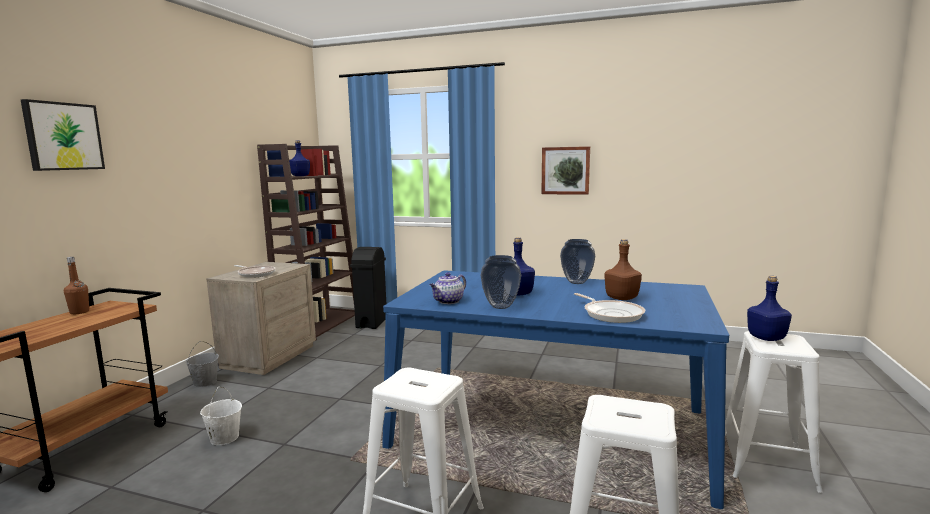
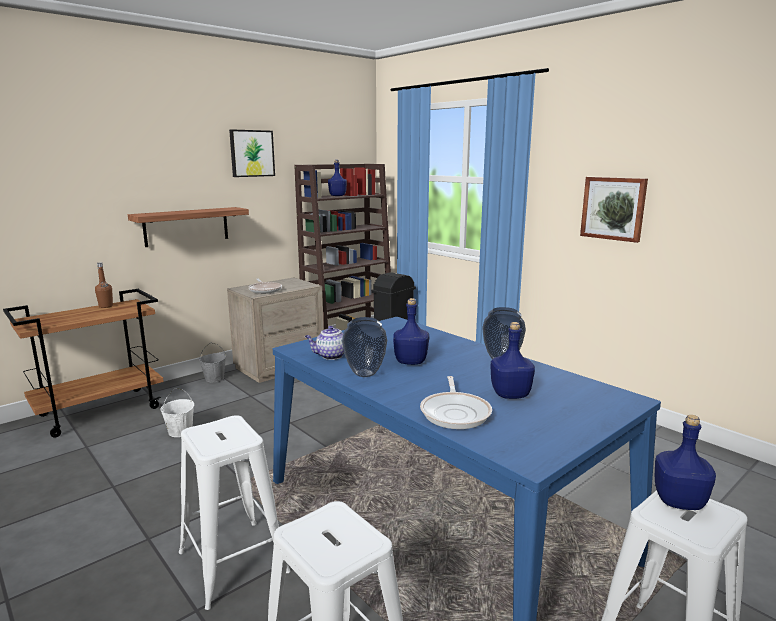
camera: 30 degrees right, 5 degrees up
picture [21,99,105,171] -> picture moved to [229,129,275,177]
brown bottle [604,239,642,300] -> blue bottle [490,322,535,399]
none -> shelf [128,207,249,247]

